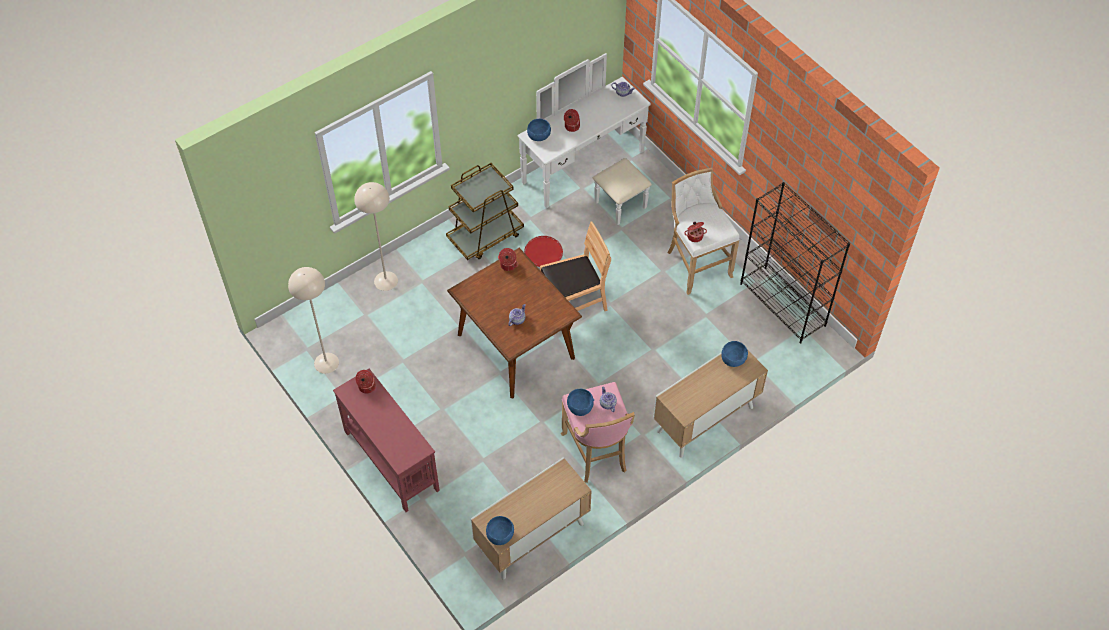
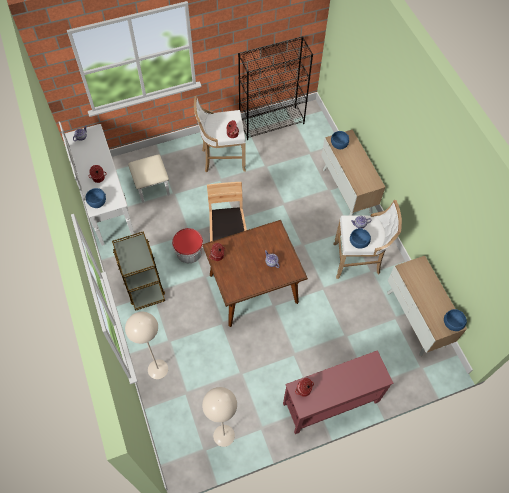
camera: 75 degrees left, 5 degrees up
pink stool [561,382,635,483] -> white stool [333,200,402,279]

